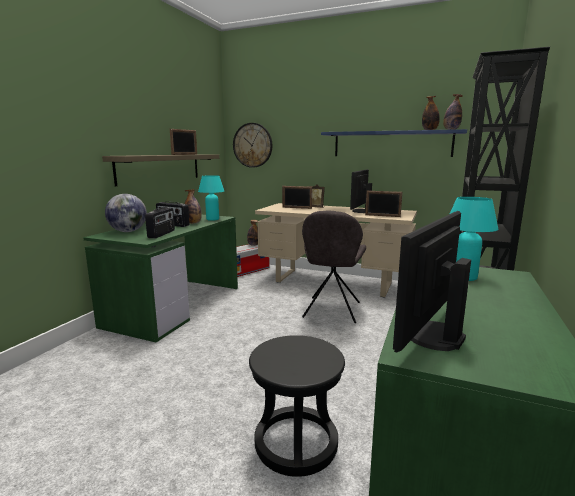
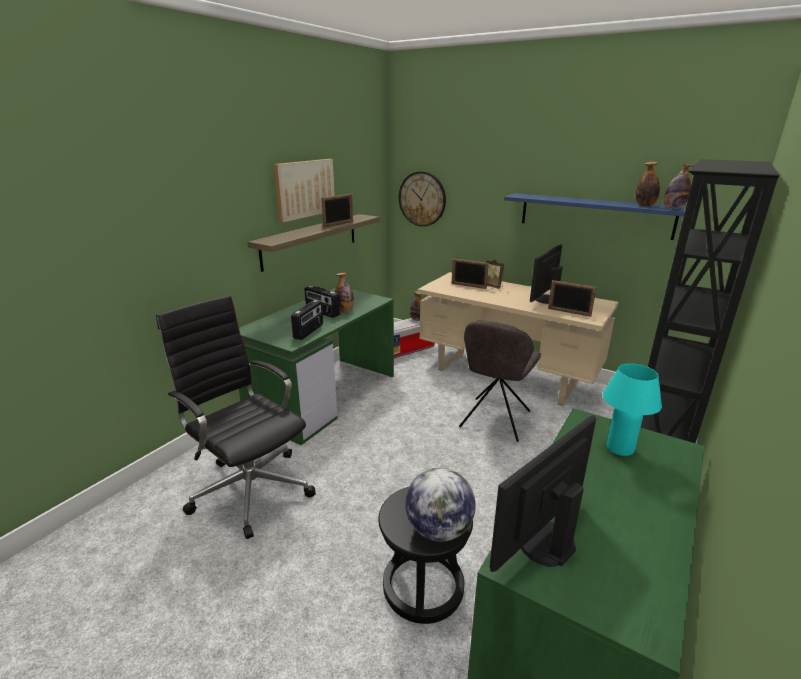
camera: 10 degrees right, 10 degrees up
globe [105,194,147,232] -> globe moved to [405,468,476,542]
turquoise table lamp [198,175,224,221] -> none
none -> black office chair [156,295,316,539]
none -> picture [273,159,335,223]

